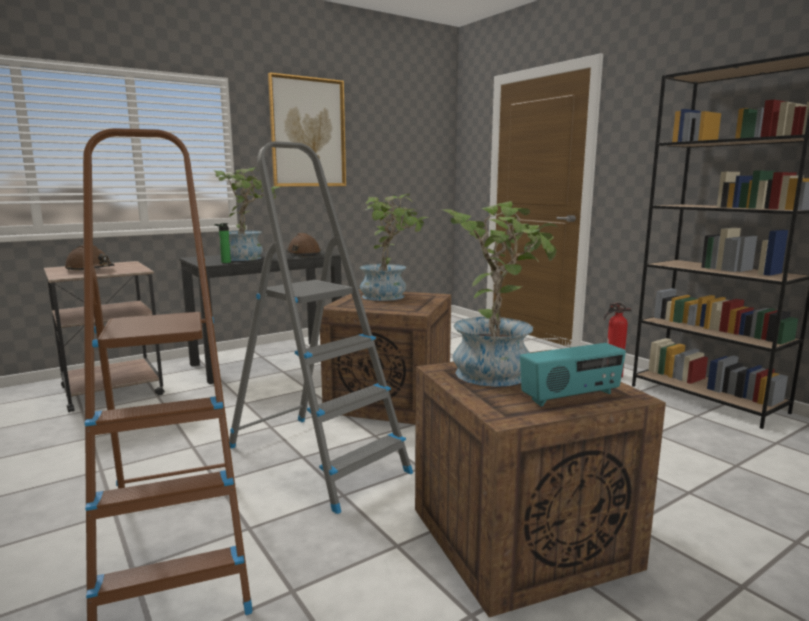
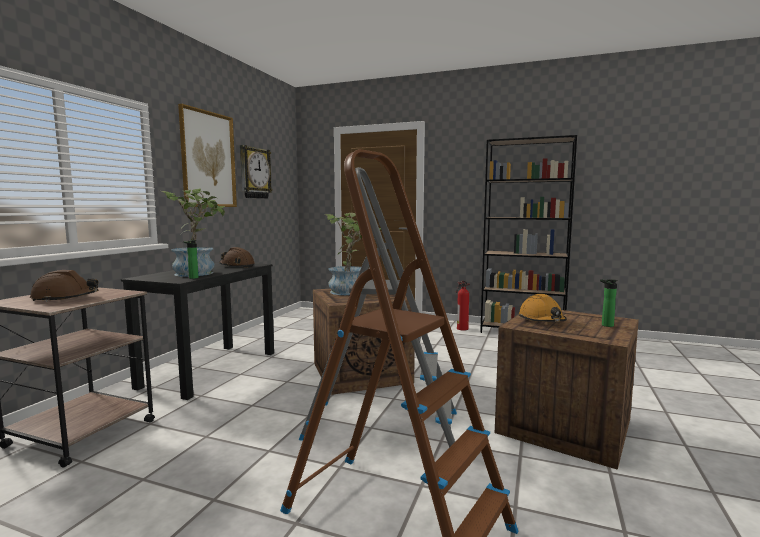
camera: 35 degrees left, 5 degrees down
potted plant [443,201,557,387] -> orange hard hat [519,294,567,322]
radio [520,343,626,406] -> bottle [600,279,618,327]
none -> wall clock [240,145,273,199]

